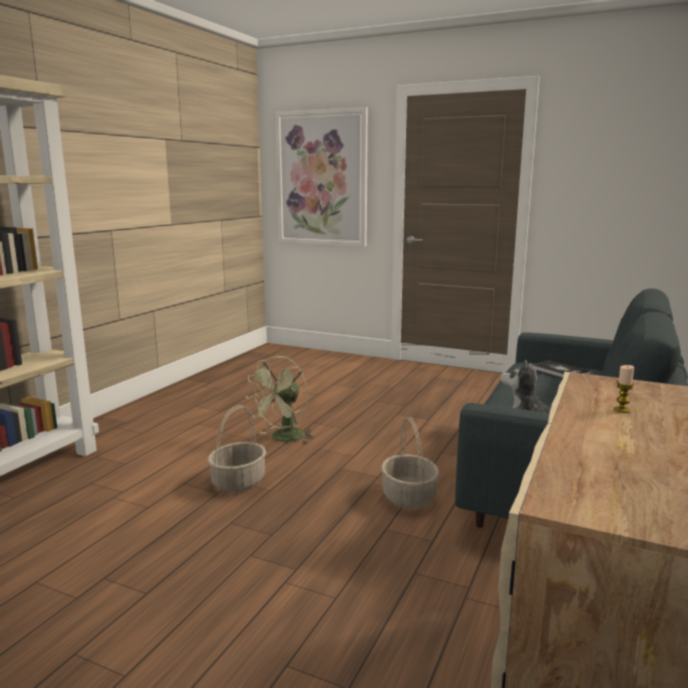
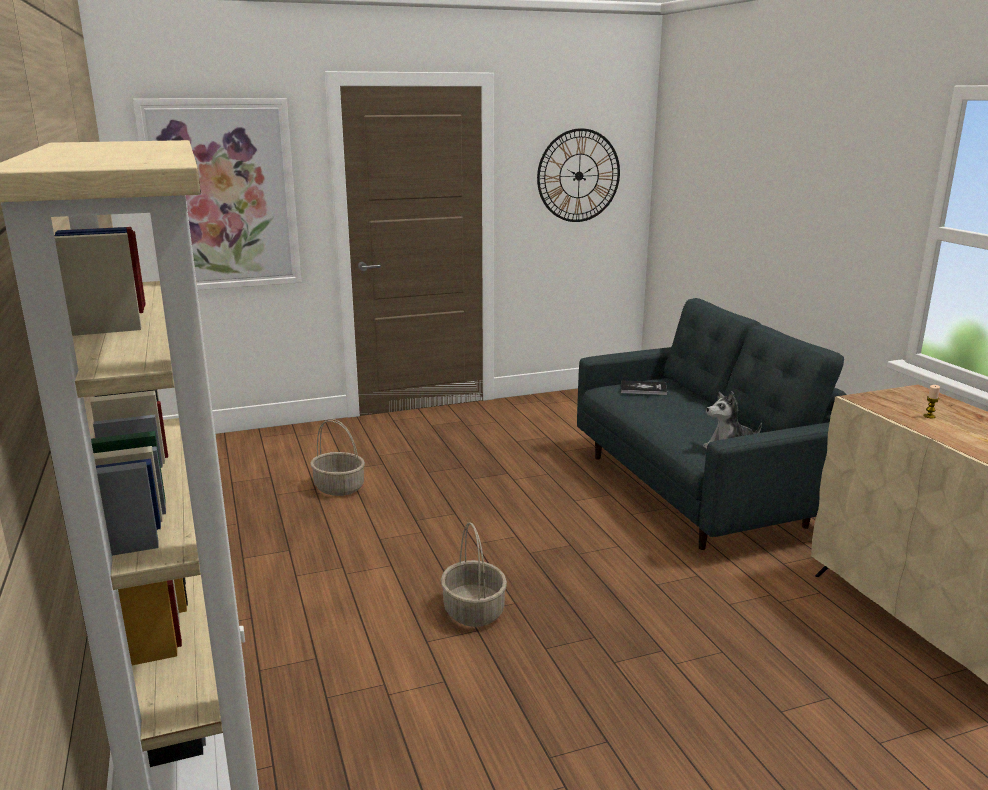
camera: 45 degrees left, 5 degrees up
green fan [246,356,314,444] -> none
basket [381,417,439,509] -> basket moved to [310,419,365,496]
none -> wall clock [537,128,620,222]

